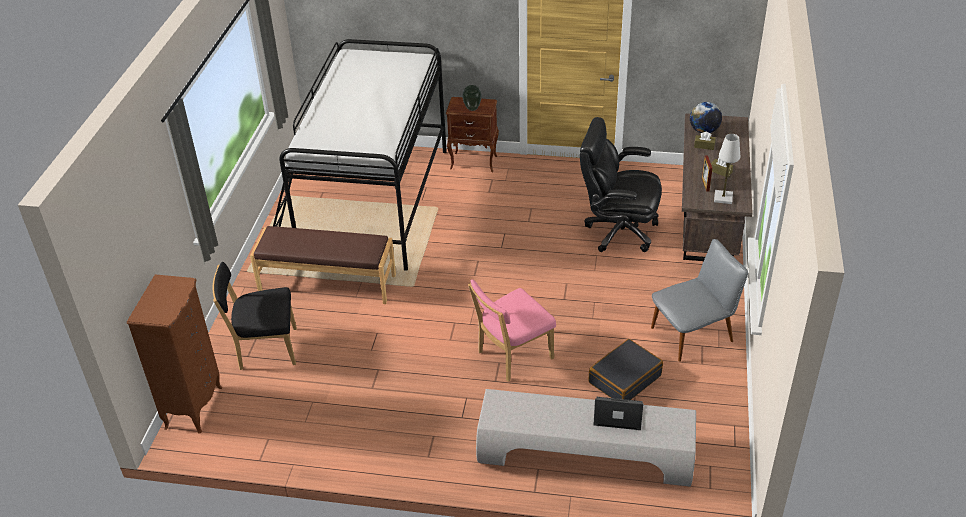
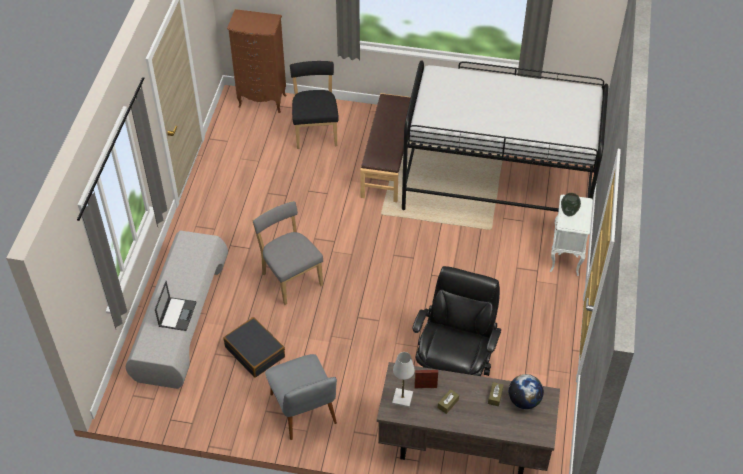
camera: 90 degrees right, 10 degrees up
brown nightstand [446,97,499,172] -> white nightstand [550,195,593,276]
pink chair [468,279,556,382] -> grey chair [252,201,323,305]

